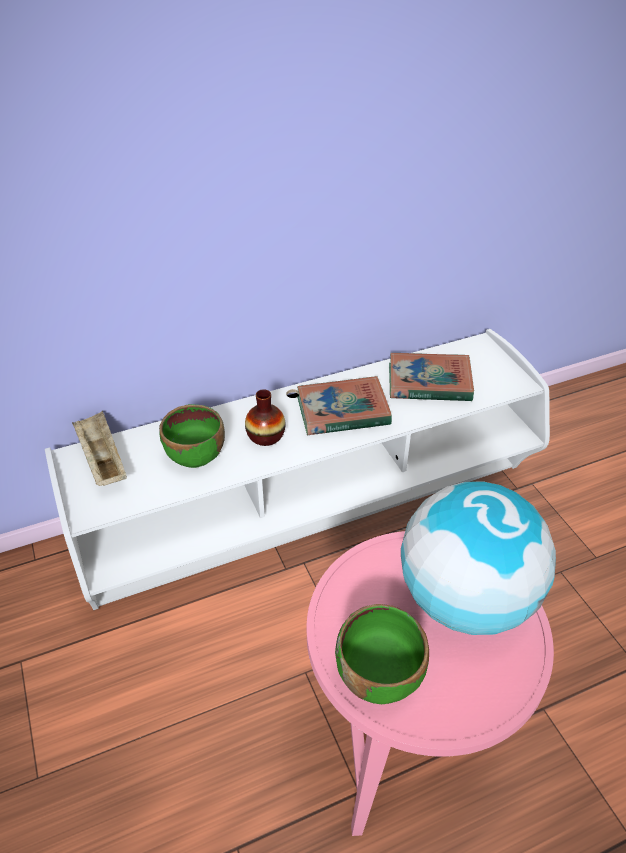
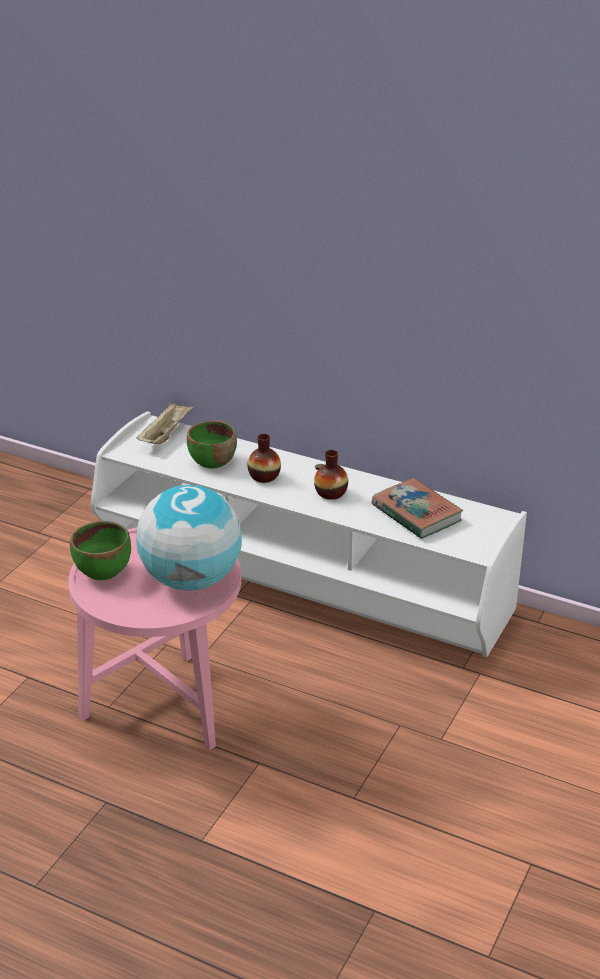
camera: 50 degrees right, 10 degrees down
book [297,376,392,435] -> vase [314,450,348,500]

